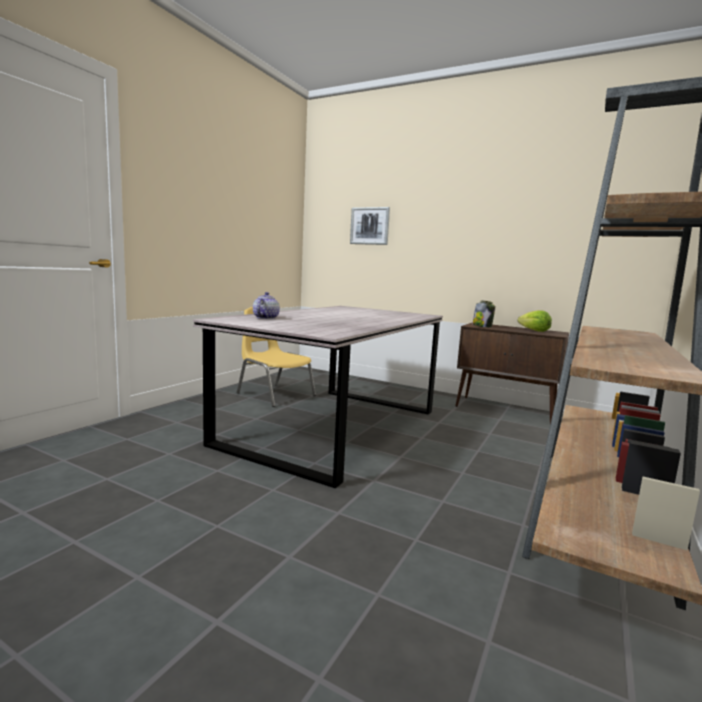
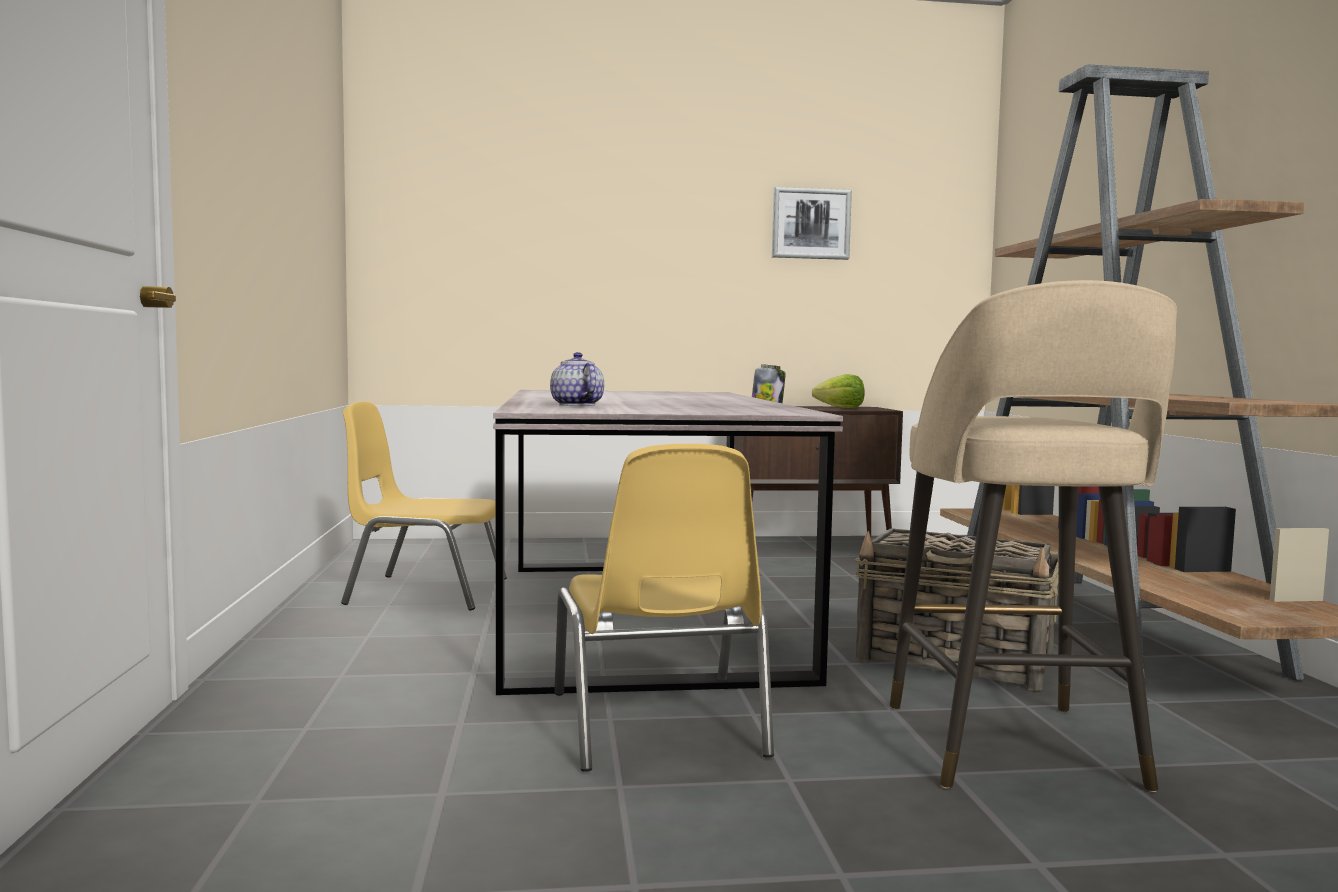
camera: 35 degrees left, 5 degrees down
picture [350,207,390,245] -> picture moved to [772,187,852,260]
none -> yellow chair [555,444,774,772]
none -> basket [855,528,1059,691]
none -> beige stool [890,280,1177,792]

